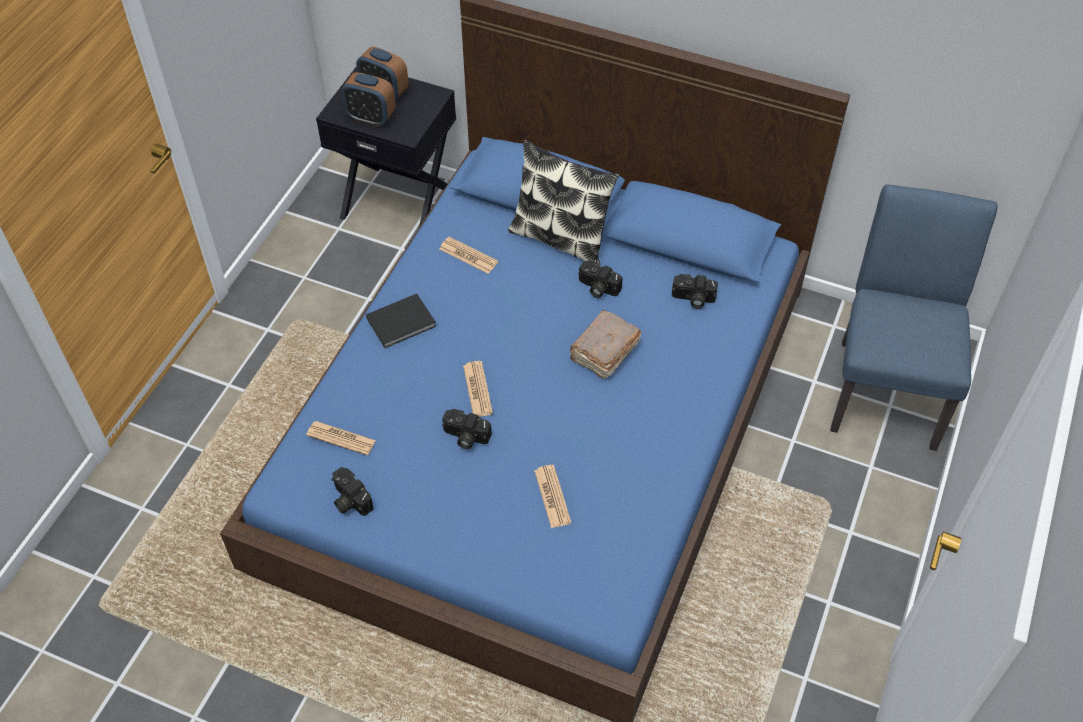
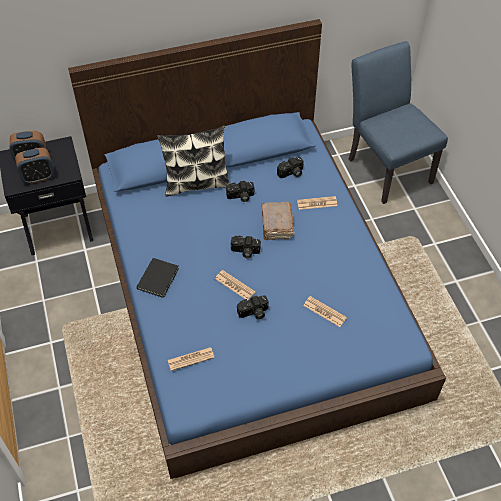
camera: 40 degrees left, 0 degrees up
camera [331,467,374,516] -> camera moved to [231,236,261,259]
newspaper [439,237,498,274] -> newspaper moved to [297,196,337,210]

